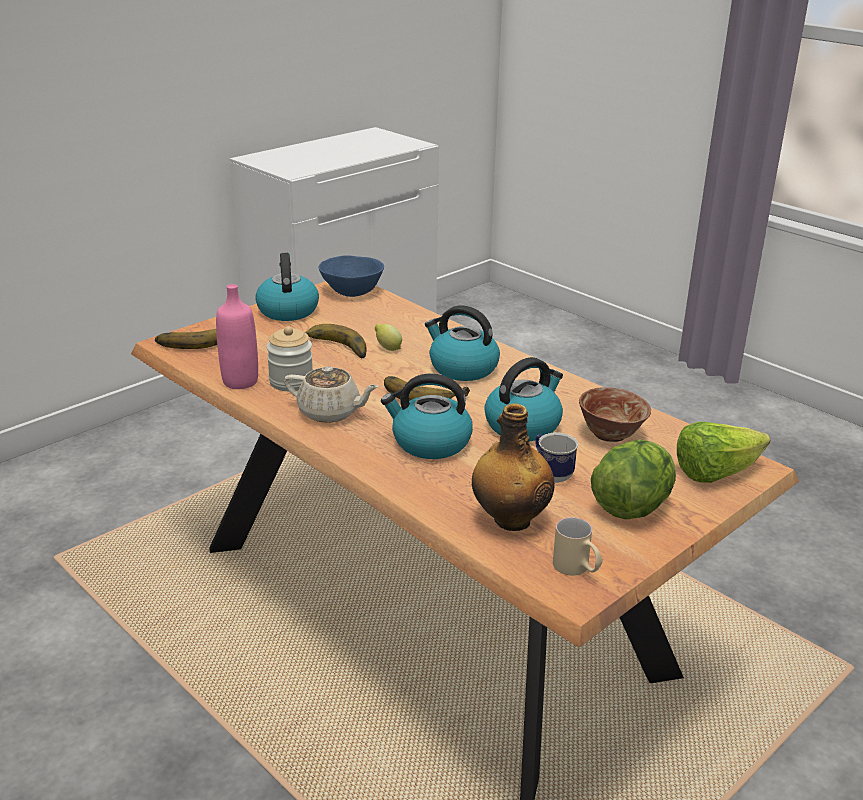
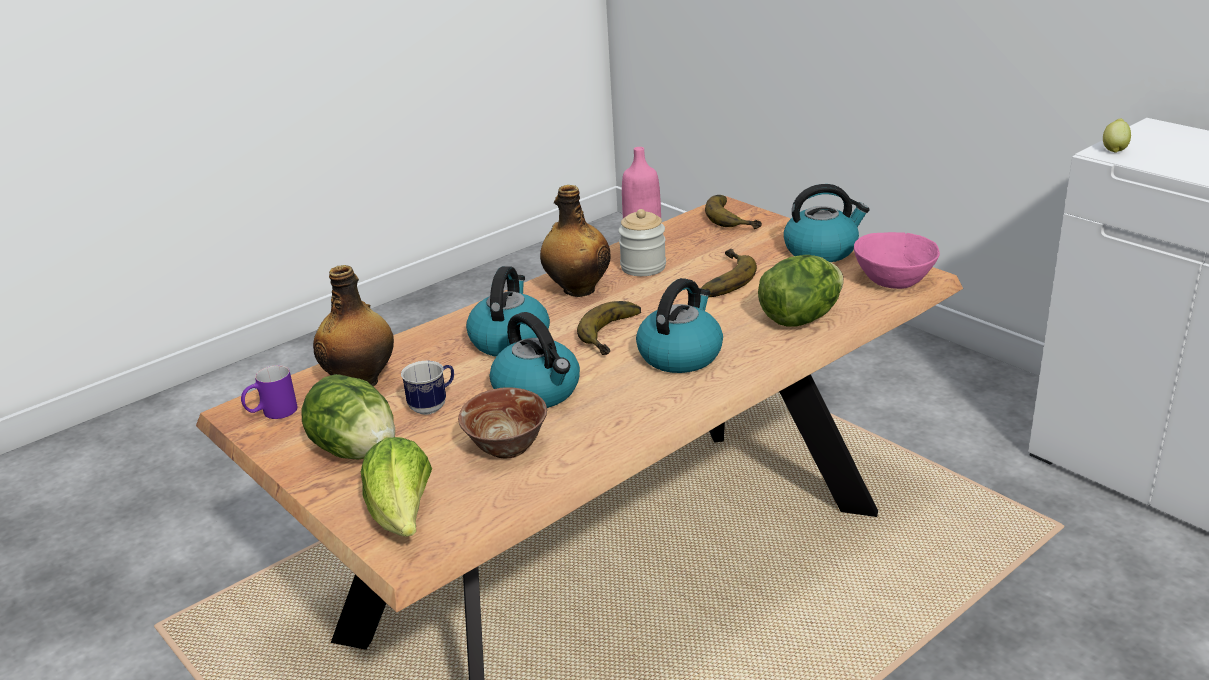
camera: 95 degrees right, 0 degrees up
beige teapot [284,366,379,423] -> bottle [540,185,611,297]
blue bowl [319,255,384,297] -> pink bowl [854,232,940,289]
lemon [374,324,402,351] -> lemon moved to [1103,118,1131,153]
beige mug [553,517,603,575] -> purple mug [241,365,297,419]
none -> lettuce [758,255,844,327]

